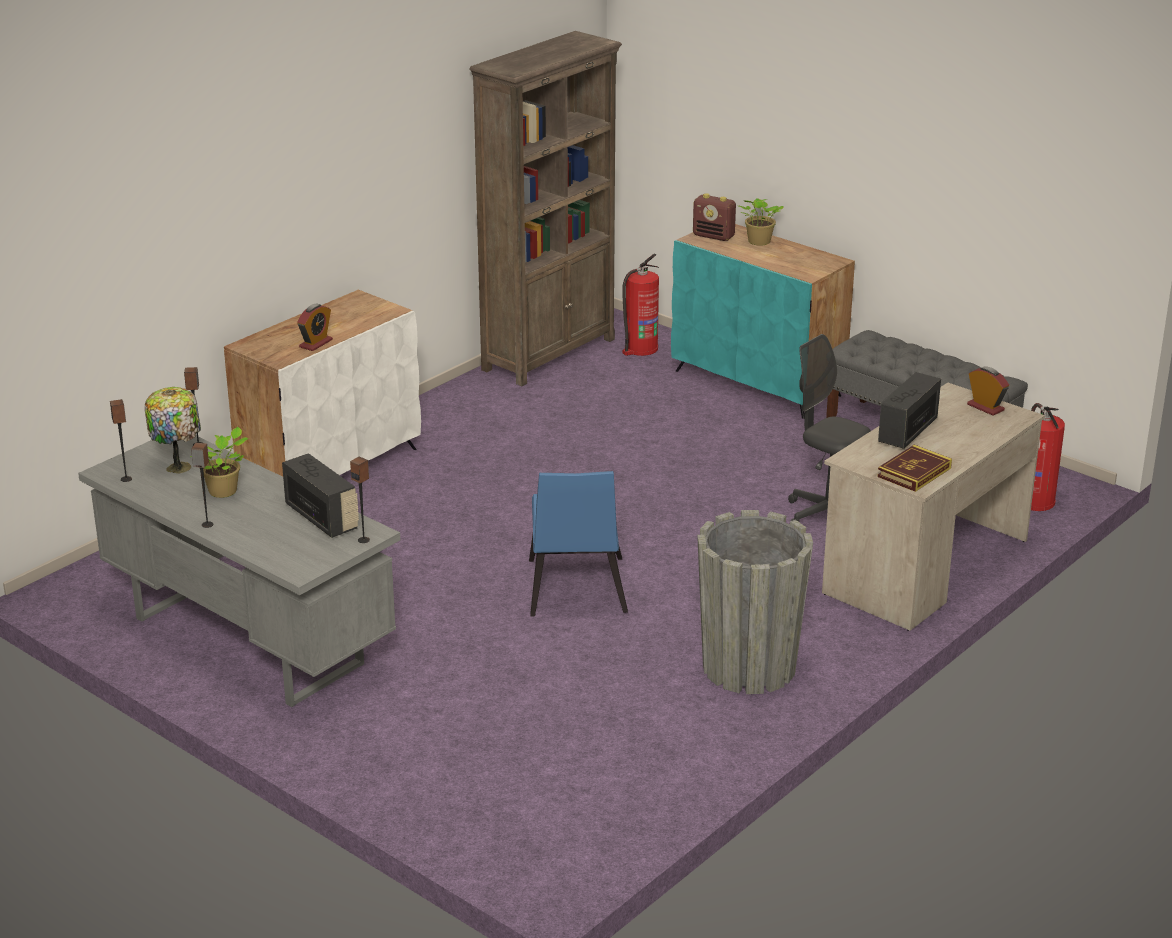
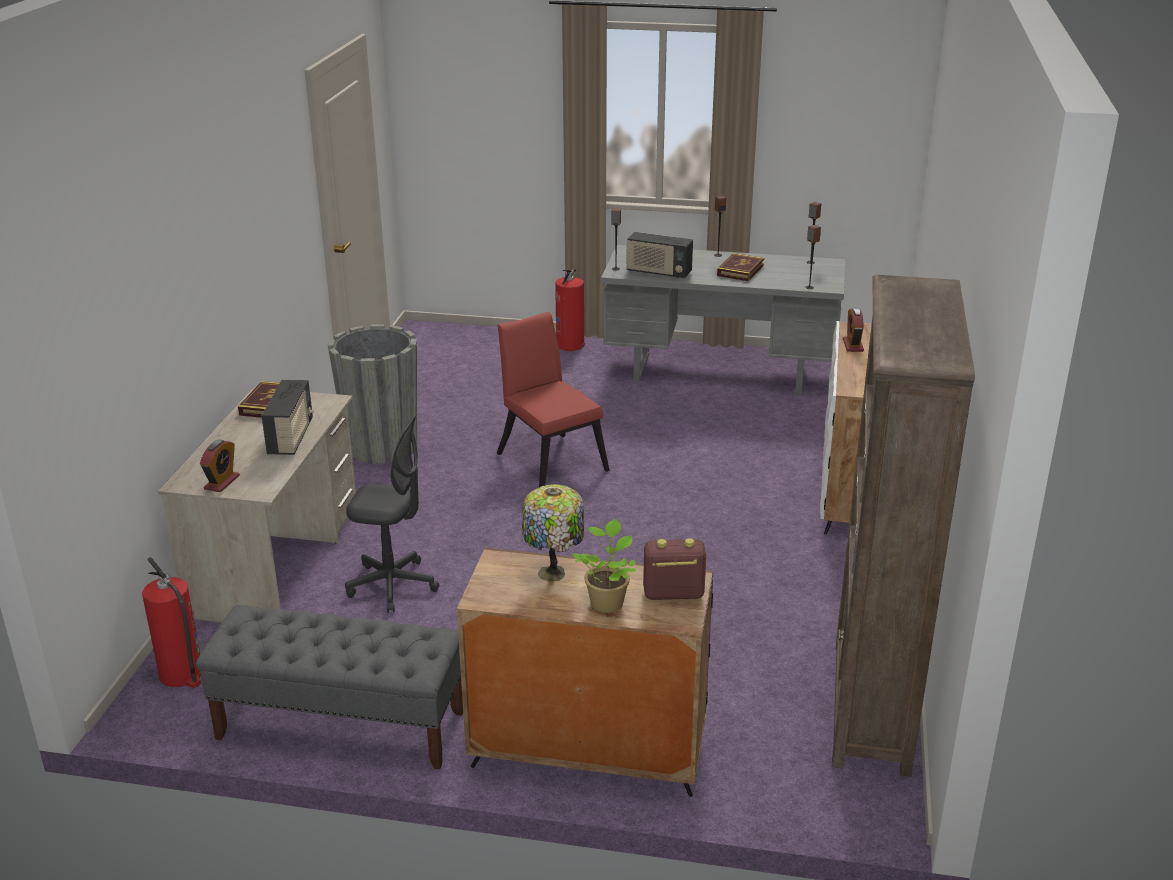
camera: 150 degrees right, 0 degrees up
table lamp [144,387,201,474] -> table lamp moved to [522,484,584,582]
potted plant [191,427,248,498] -> book [717,253,764,281]
blue chair [529,471,628,617] -> red chair [497,311,610,487]
fire extinguisher [622,254,659,356] -> fire extinguisher moved to [555,269,585,351]
turquoise cabinet [671,224,855,419] -> brown cabinet [457,547,713,797]
alarm clock [967,367,1009,416] -> alarm clock turned 90 degrees counterclockwise [200,439,240,492]

